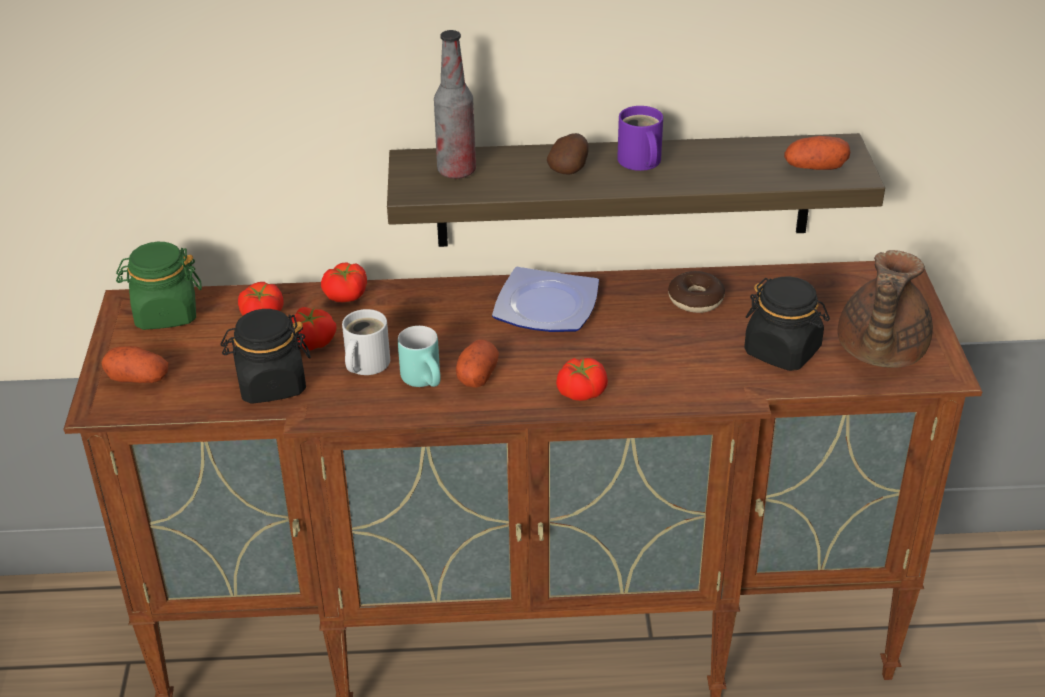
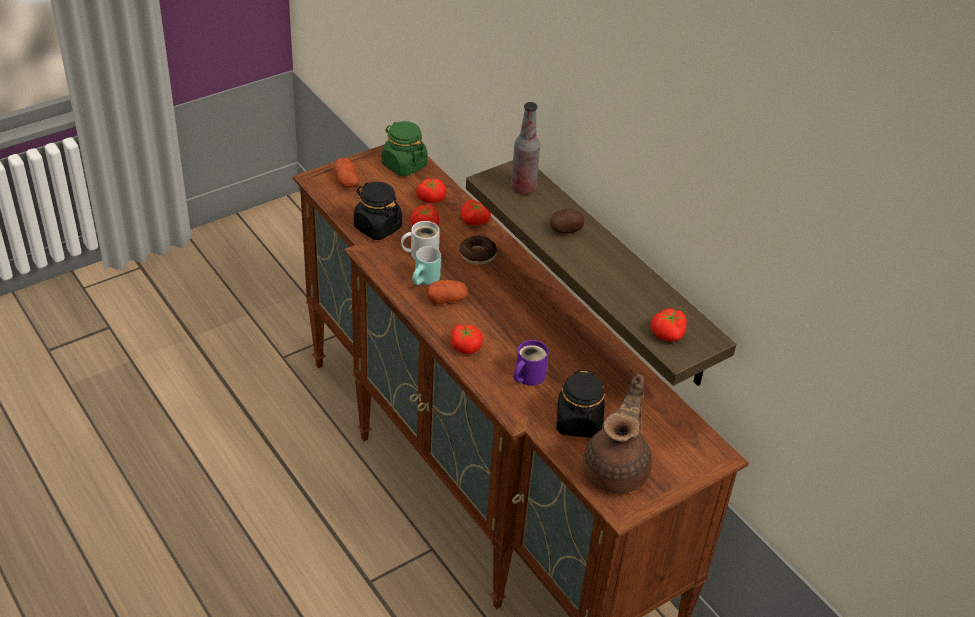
camera: 55 degrees right, 5 degrees up
plate [492,267,599,332] -> none
purple mug [617,106,663,171] -> purple mug moved to [514,340,549,386]
donut [668,271,725,313] -> donut moved to [459,236,497,264]
potato [784,136,850,170] -> tomato [651,309,687,342]
brown teapot [837,250,933,368] -> brown teapot turned 120 degrees clockwise [583,374,652,493]

